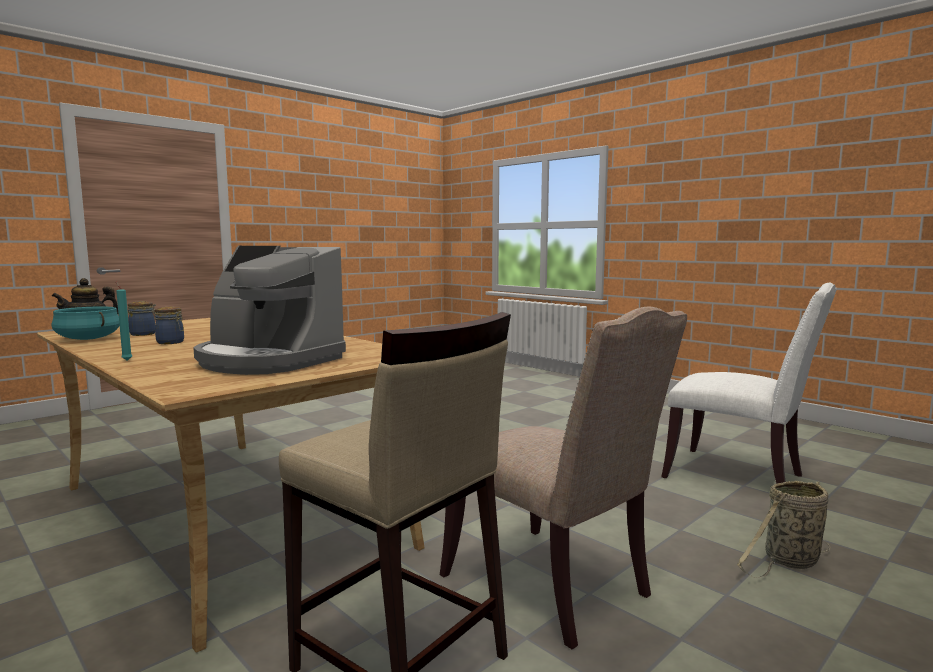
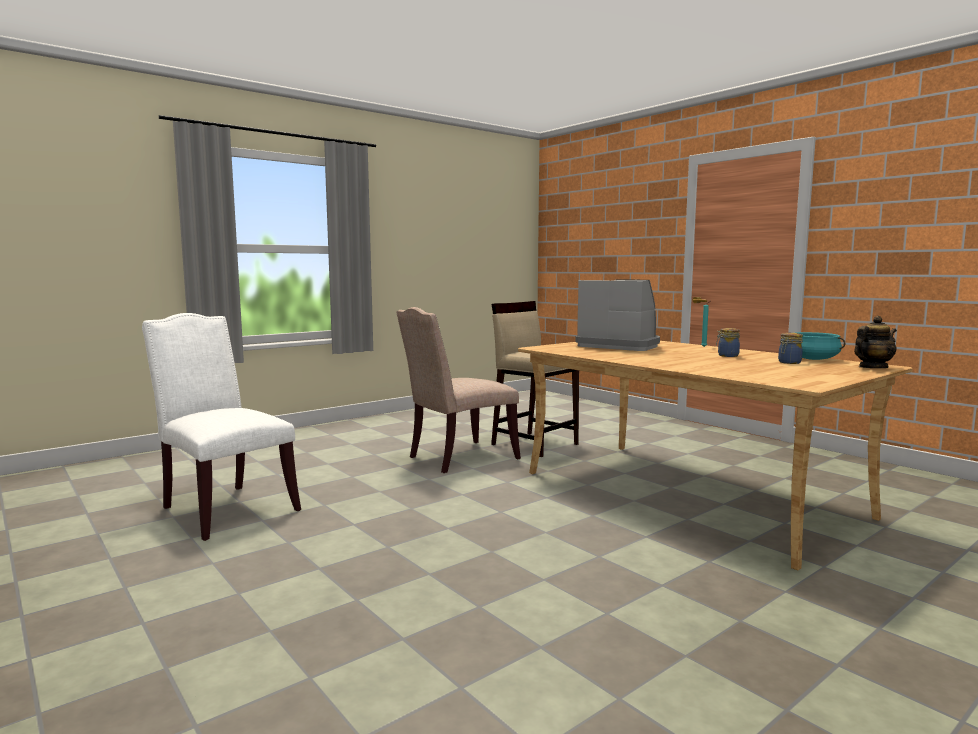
camera: 175 degrees left, 0 degrees up
beige chair [440,306,687,649] -> beige chair turned 90 degrees counterclockwise [397,307,521,473]
basket [737,481,830,578] -> none

